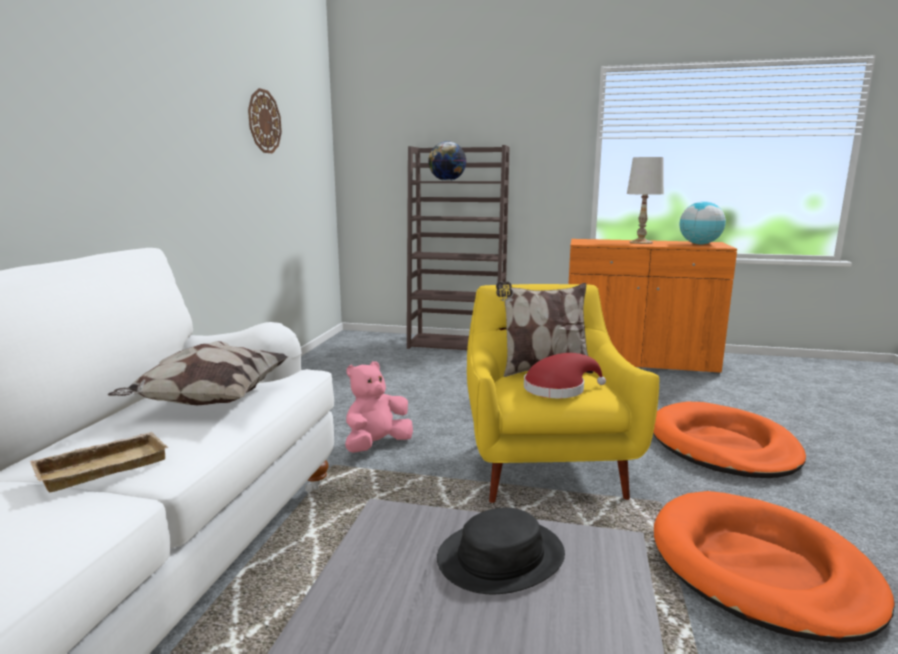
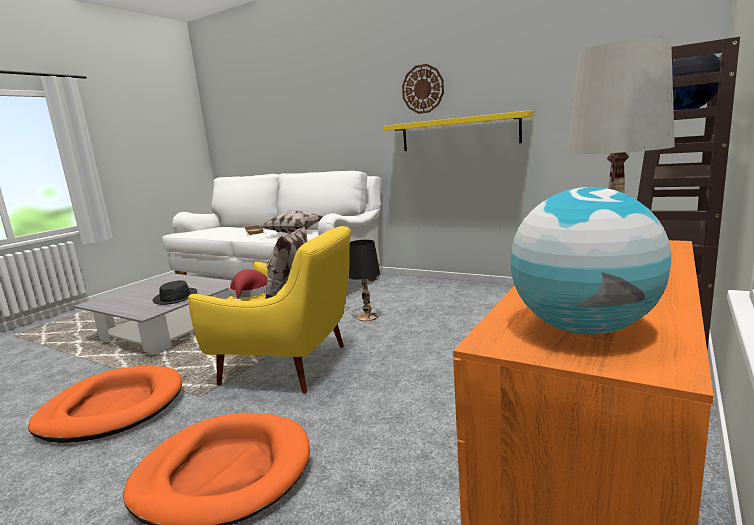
camera: 110 degrees right, 0 degrees up
wall clock [248,88,282,153] -> wall clock moved to [402,64,444,114]
pink plush toy [345,361,413,453] -> black table lamp [349,240,380,321]
none -> yellow shelf [383,111,533,151]

